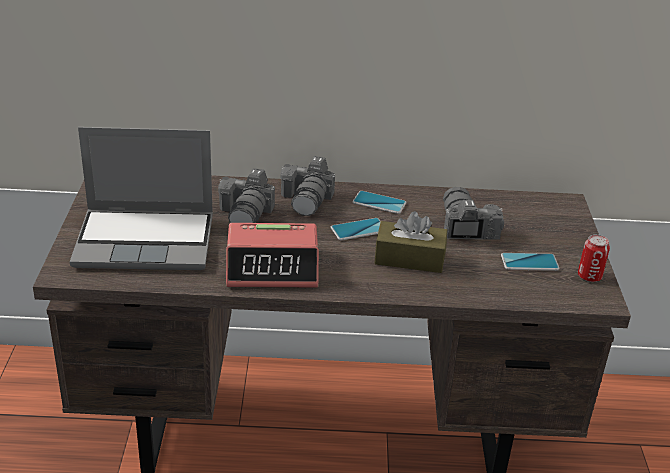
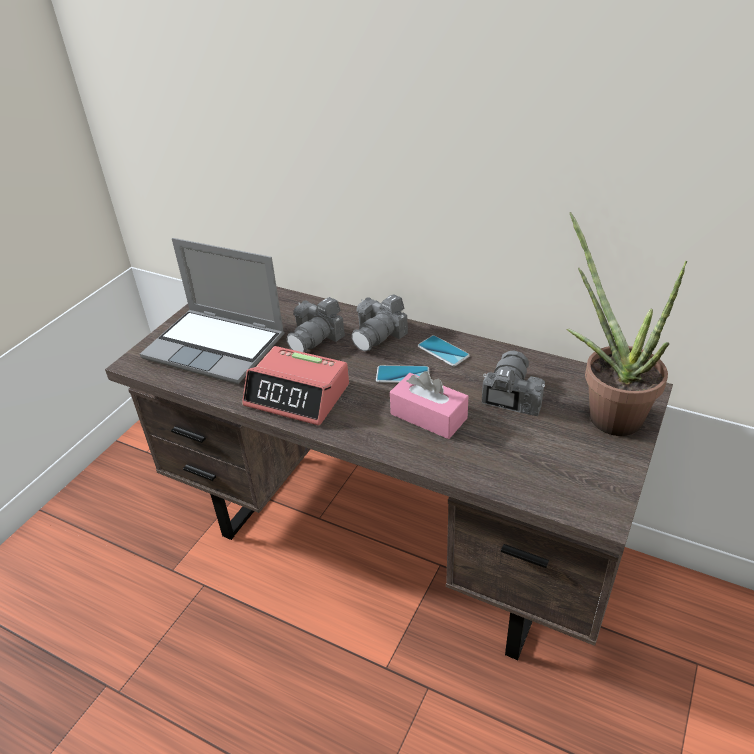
camera: 30 degrees right, 5 degrees up
brown tissue box [374,211,447,273] -> pink tissue box [390,371,468,439]
phone [501,253,559,271] -> none
can [578,234,610,282] -> none
none -> potted plant [567,212,687,436]

